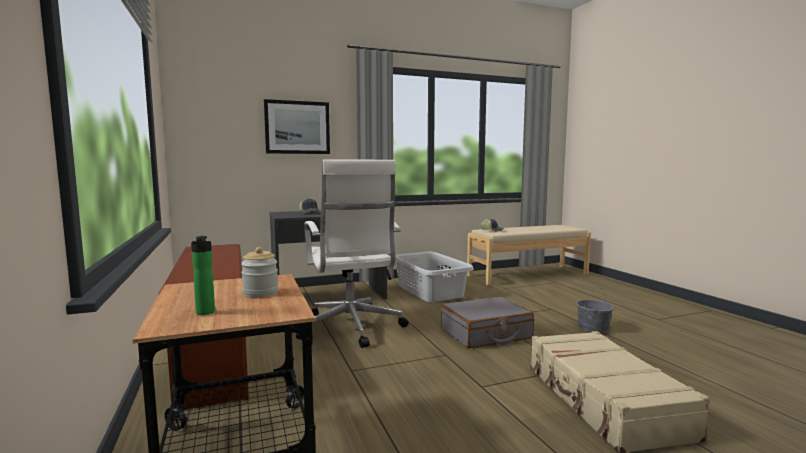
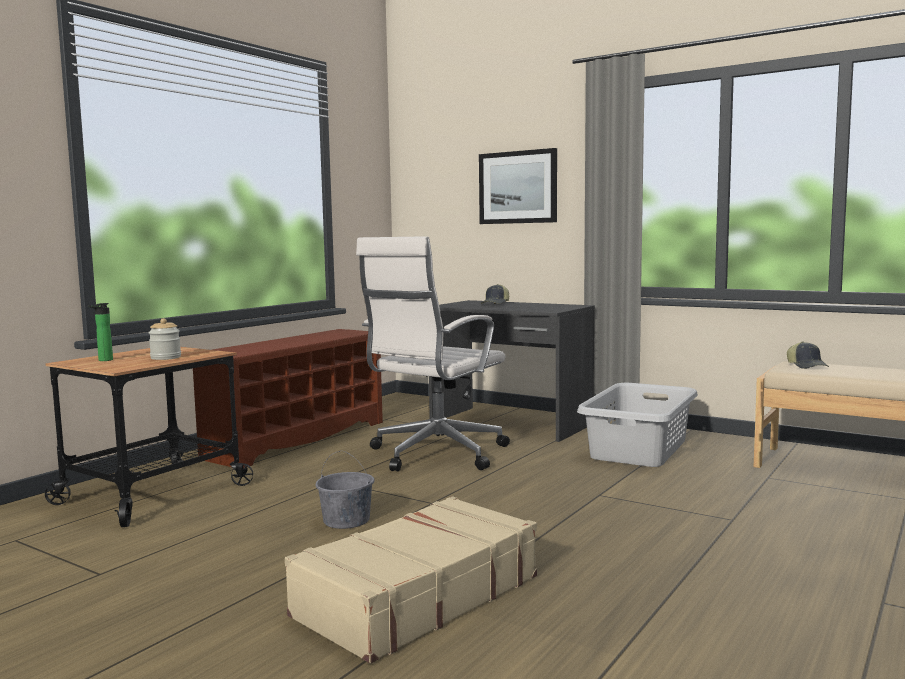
camera: 55 degrees right, 0 degrees up
grey suitcase [441,297,534,348] -> none
grey bucket [576,287,614,333] -> grey bucket moved to [316,451,375,529]

